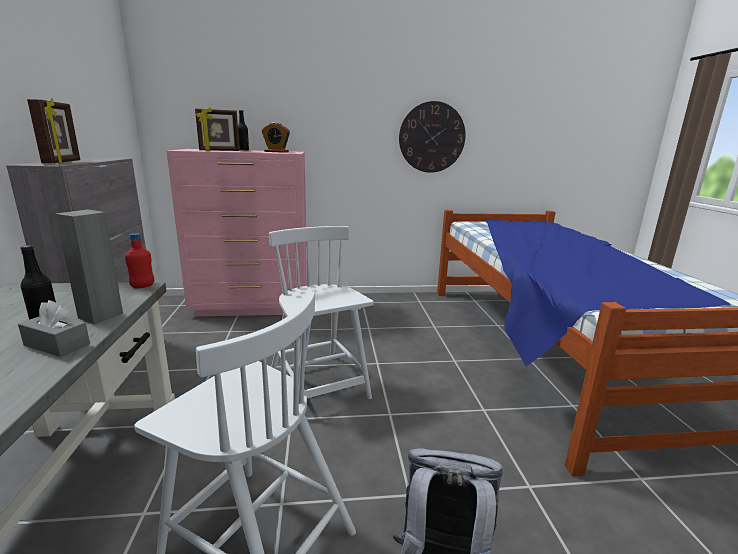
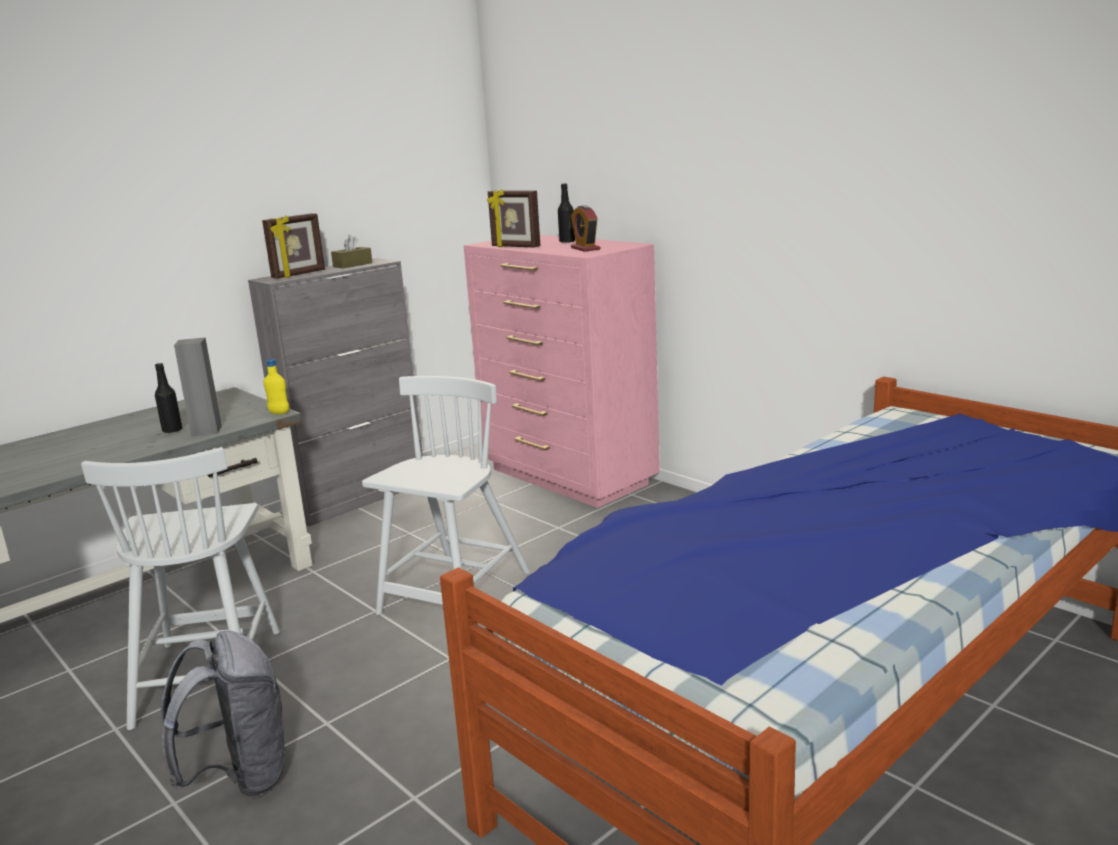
camera: 55 degrees right, 0 degrees up
grey tissue box [18,300,90,357] -> none
red bottle [125,233,154,288] -> yellow bottle [263,359,289,414]
wall clock [399,101,466,173] -> none
none -> brown tissue box [331,235,372,268]

